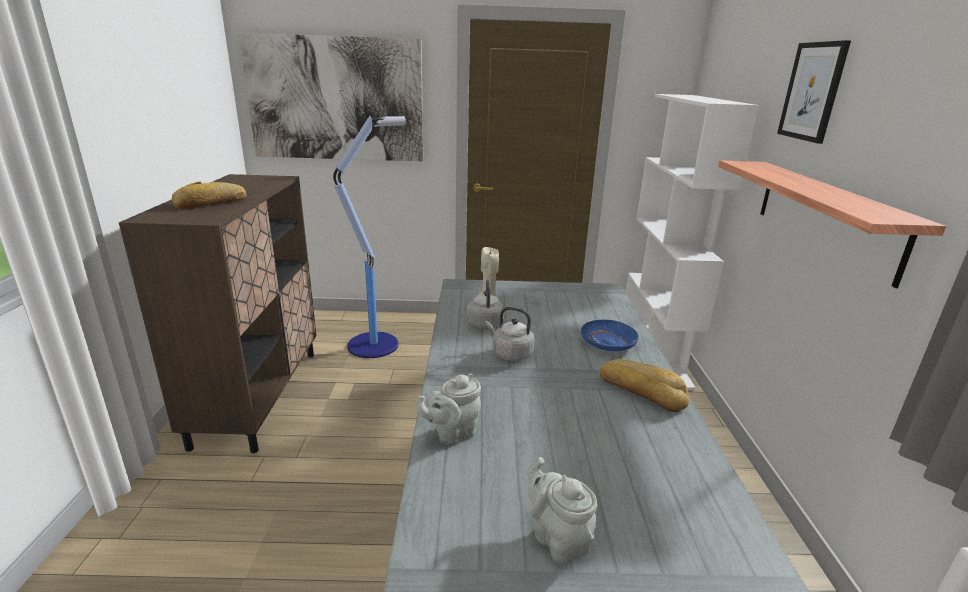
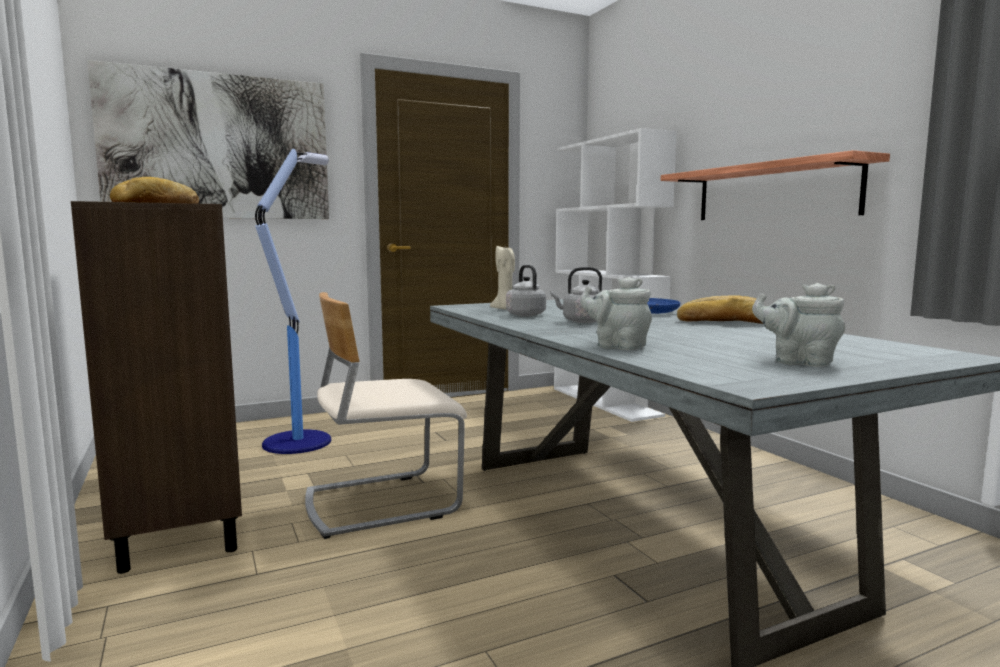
camera: 25 degrees left, 15 degrees down
grey teapot [417,374,481,445] -> grey teapot turned 90 degrees clockwise [580,277,652,350]
picture [777,40,851,144] -> none
none -> beige chair [305,292,467,539]

